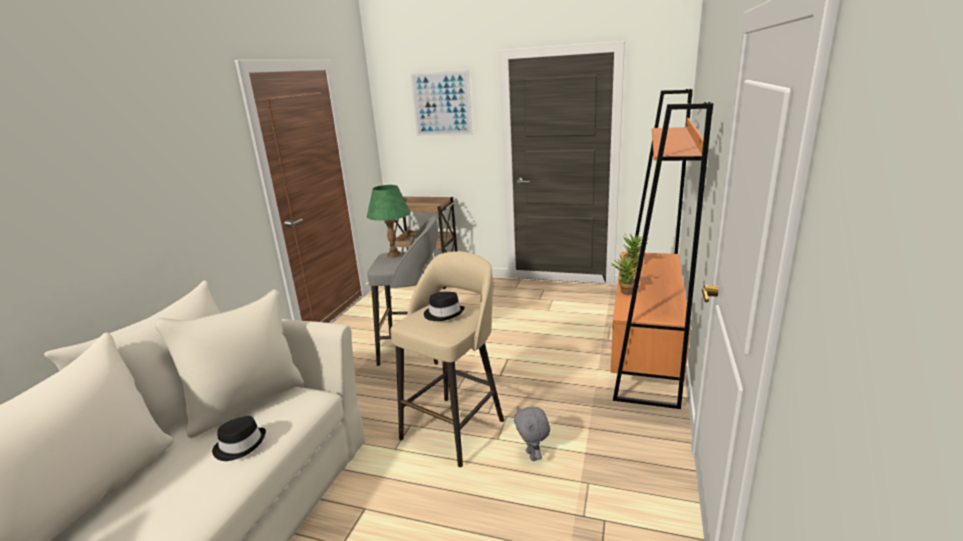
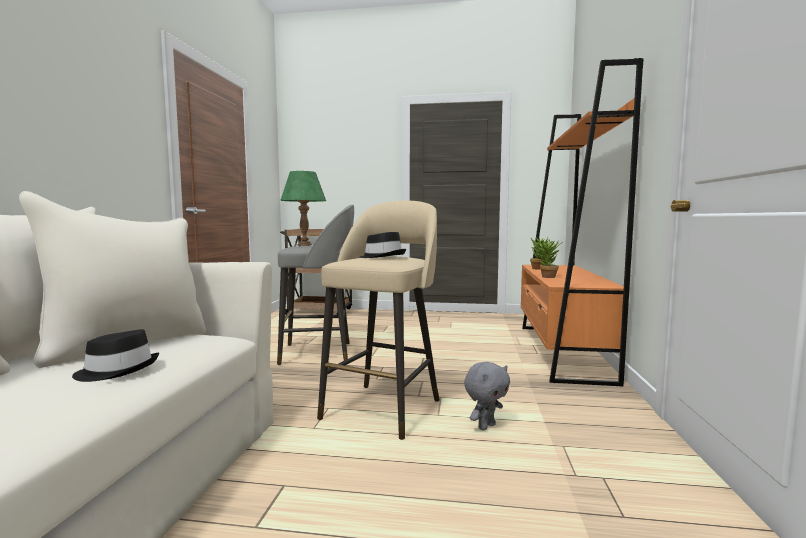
camera: 10 degrees left, 15 degrees down
picture [411,70,472,136] -> none
grey plush toy [514,406,550,461] -> grey plush toy turned 105 degrees counterclockwise [464,362,510,430]

